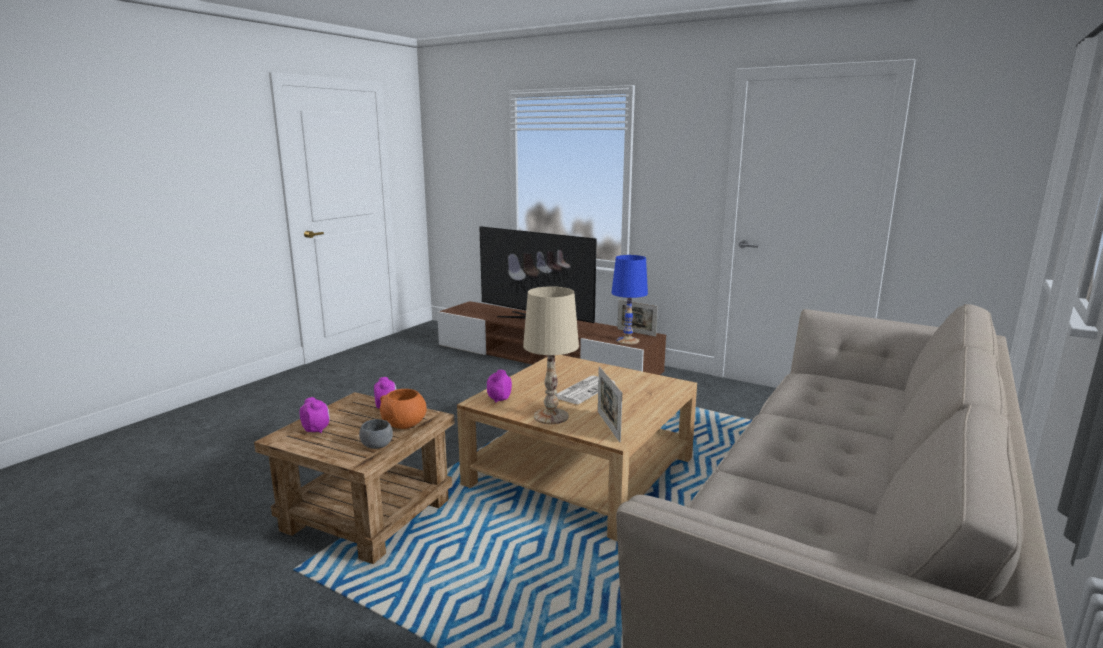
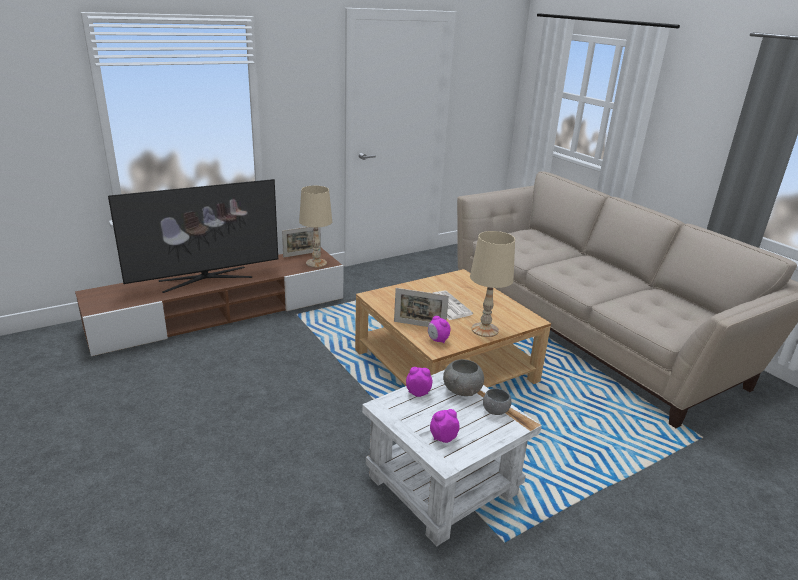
camera: 65 degrees left, 10 degrees up
brown side table [254,392,454,564] -> white side table [362,370,542,546]
orange bowl [380,389,427,429] -> grey bowl [443,359,484,396]
picture frame [598,367,622,442] -> picture frame moved to [394,288,449,327]
blue table lamp [611,255,648,345] -> beige table lamp [299,186,332,268]

